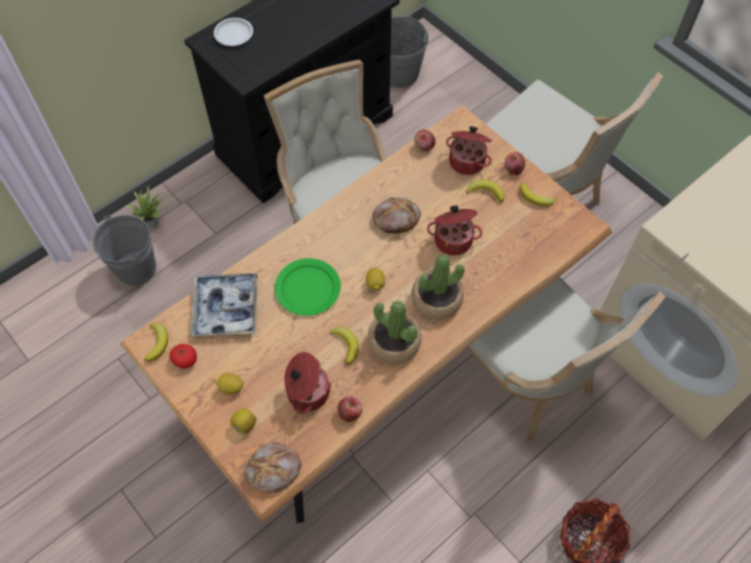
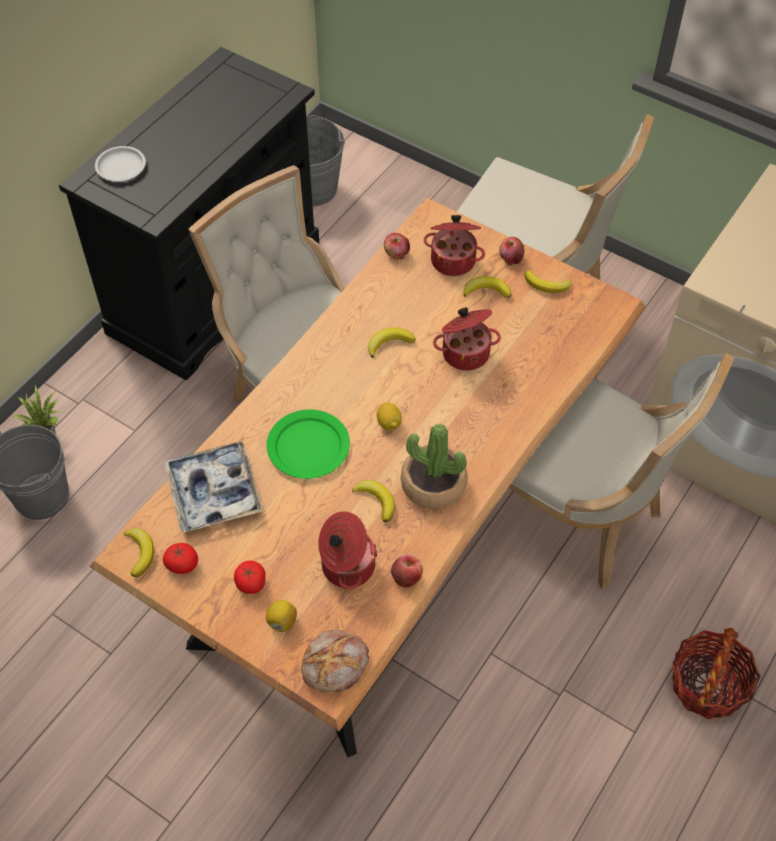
camera: 15 degrees left, 5 degrees down
lemon [215,373,243,394] -> tomato [234,561,265,594]
bread [372,197,421,233] -> banana [368,327,415,358]
potted plant [411,254,465,320] -> none

